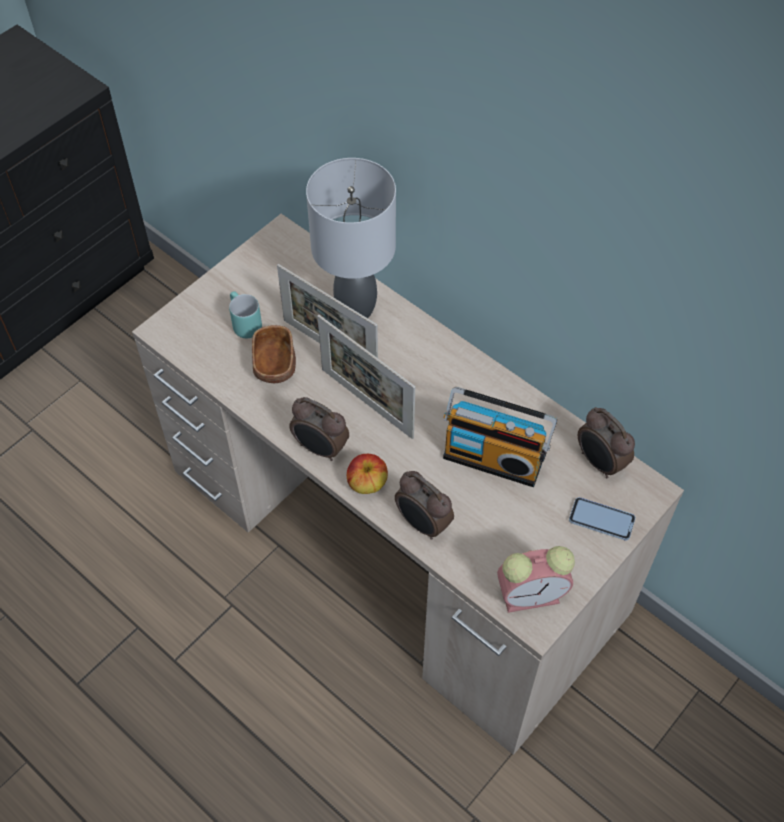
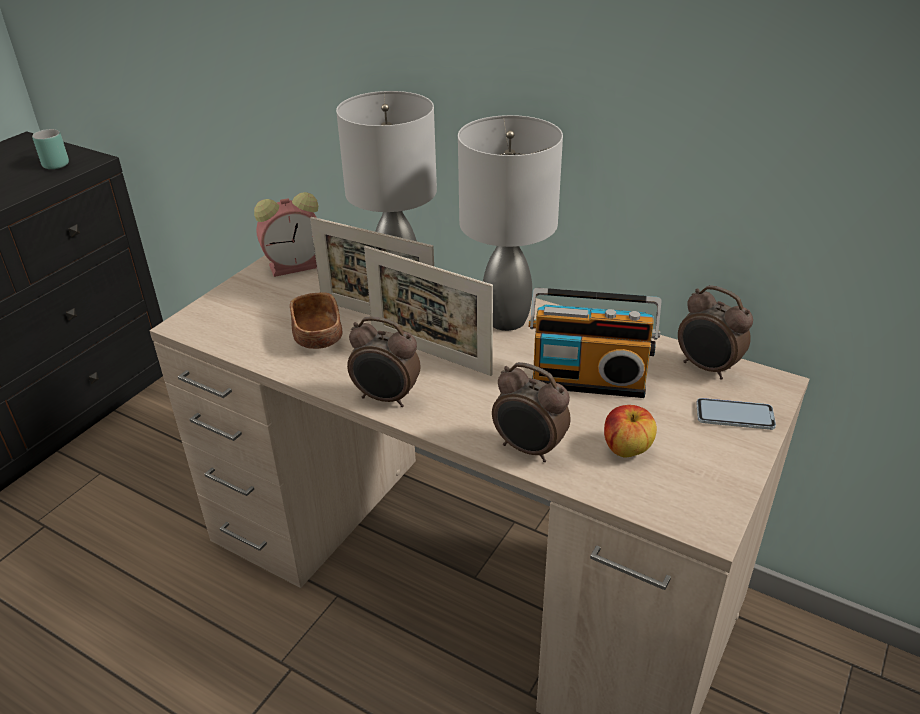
camera: 10 degrees left, 20 degrees down
turquoise mug [229,291,262,338] -> turquoise mug moved to [32,129,69,169]
apple [347,454,388,494] -> apple moved to [604,405,657,458]
alarm clock [497,546,575,613] -> alarm clock moved to [254,192,318,277]
none -> grey table lamp [458,115,563,331]

